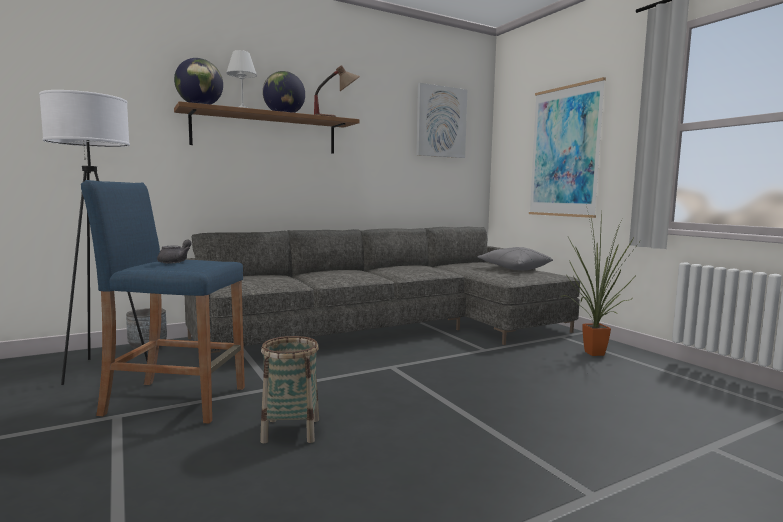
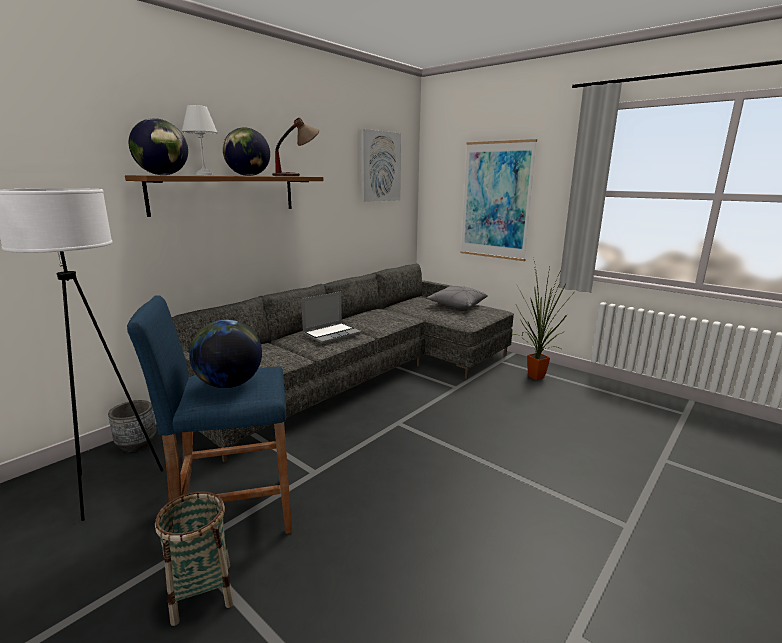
camera: 20 degrees left, 10 degrees up
grey teapot [157,239,192,263] -> globe [189,320,262,388]
basket [260,336,319,443] -> basket moved to [155,491,234,626]
none -> laptop [301,292,361,344]

